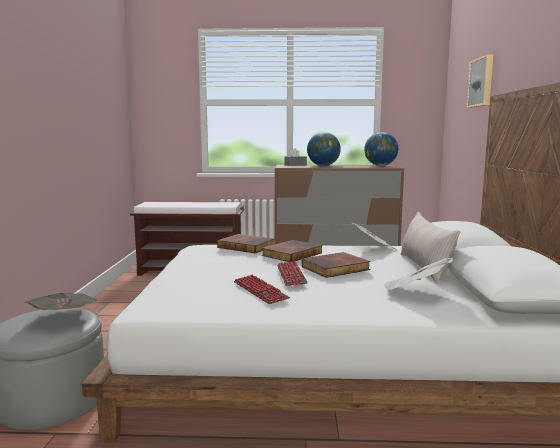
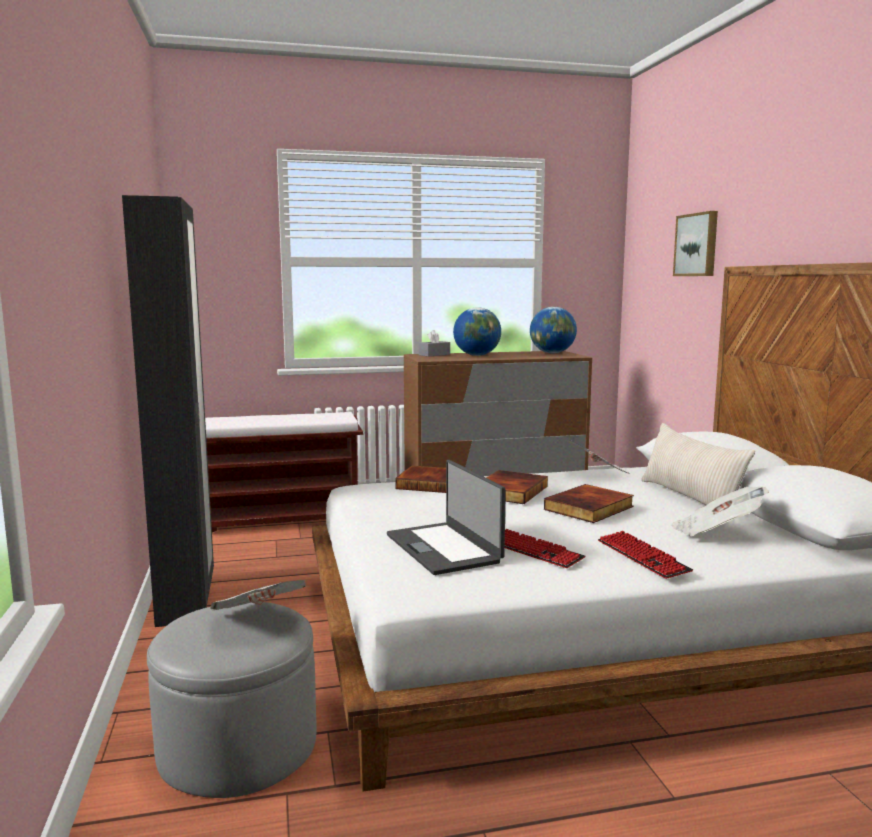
camera: 15 degrees left, 0 degrees up
keyboard [277,261,308,286] -> keyboard moved to [598,531,693,579]
none -> black wardrobe [122,195,214,627]
none -> laptop [387,460,506,575]

